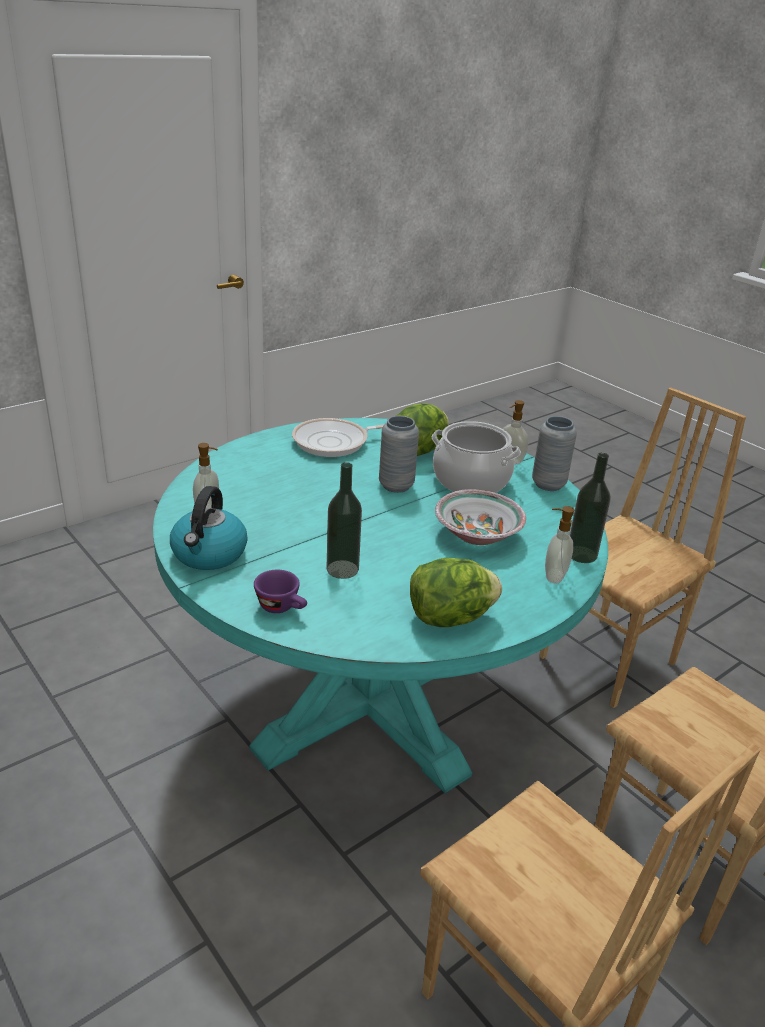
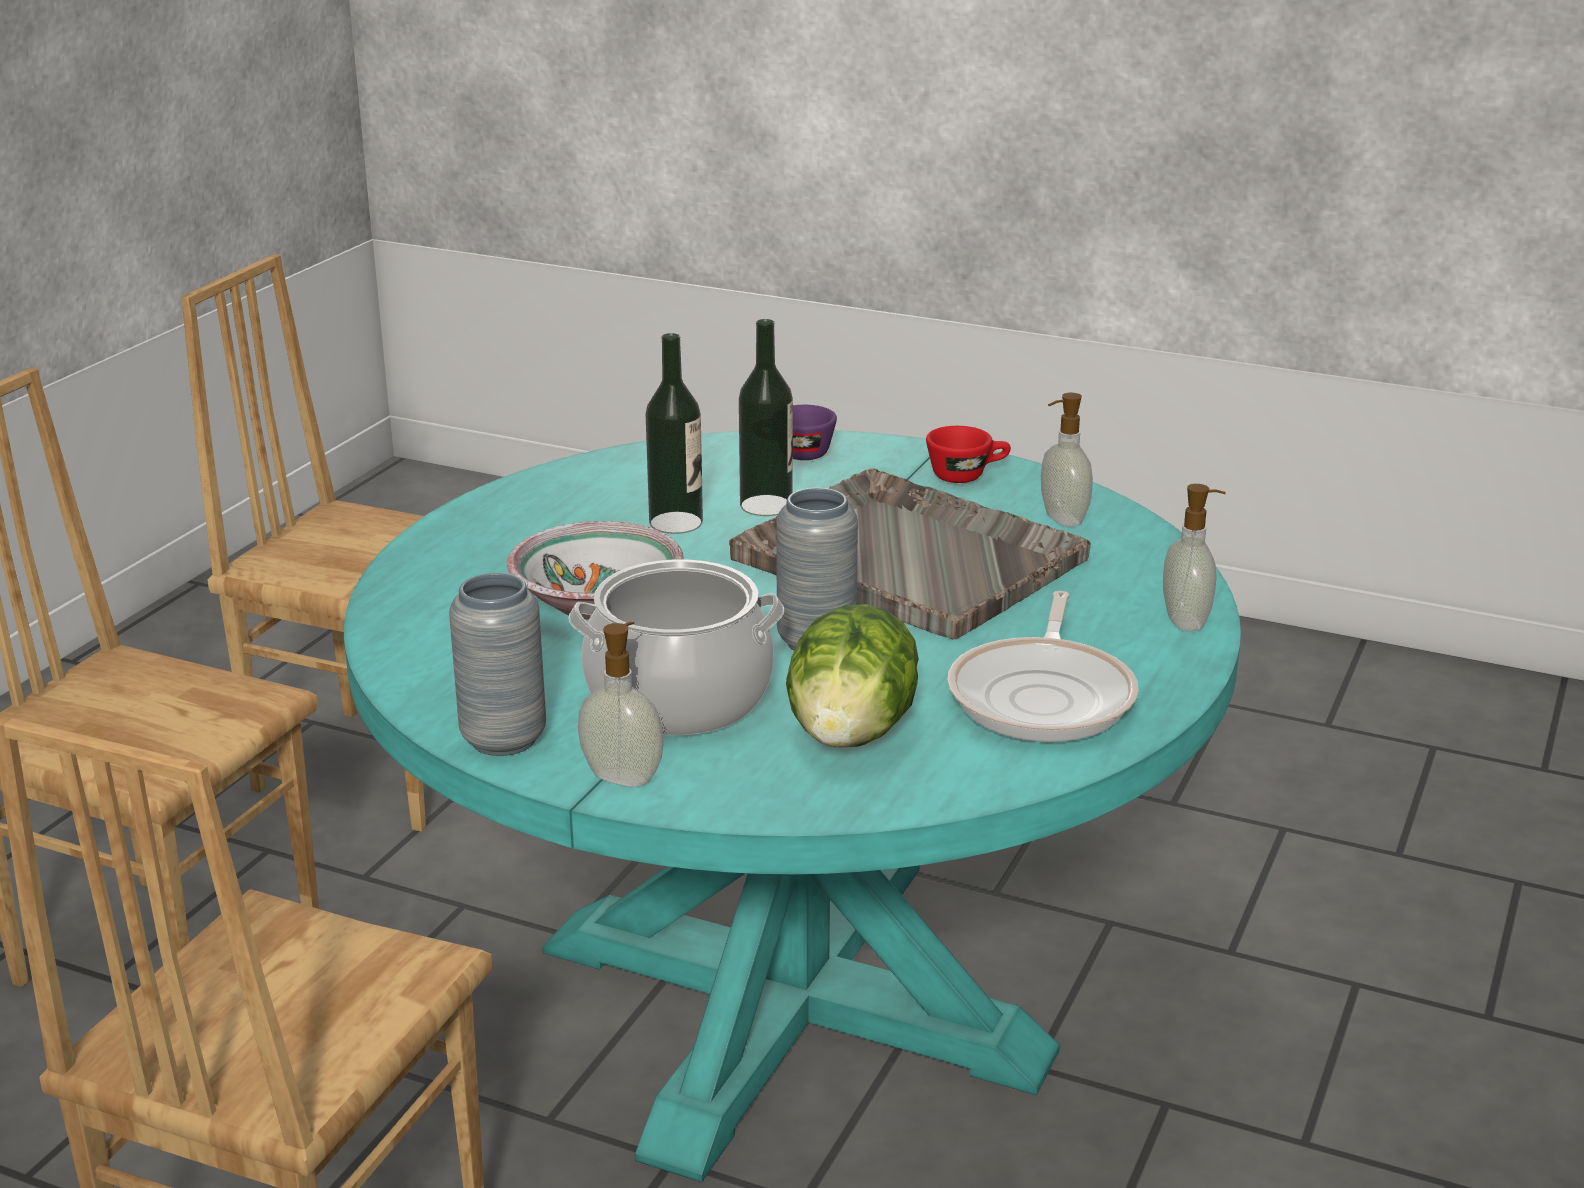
camera: 155 degrees right, 5 degrees down
kettle [170,486,248,570] -> red cup [926,426,1011,483]
frying pan [292,418,384,457] -> frying pan turned 150 degrees clockwise [947,591,1139,742]
lettuce [410,558,502,627] -> none
soap dispenser [545,506,574,584] -> soap dispenser moved to [1163,484,1226,632]
bottle [570,453,611,563] -> bottle moved to [646,333,703,534]
none -> grey tray [729,469,1091,639]

